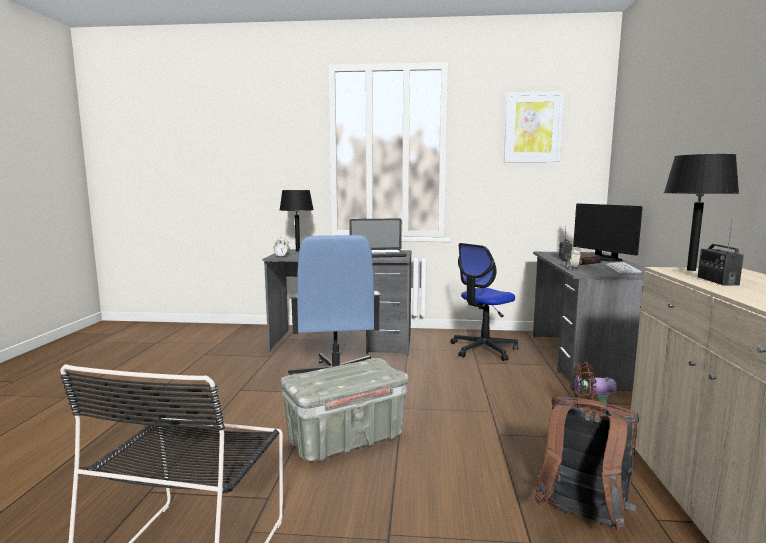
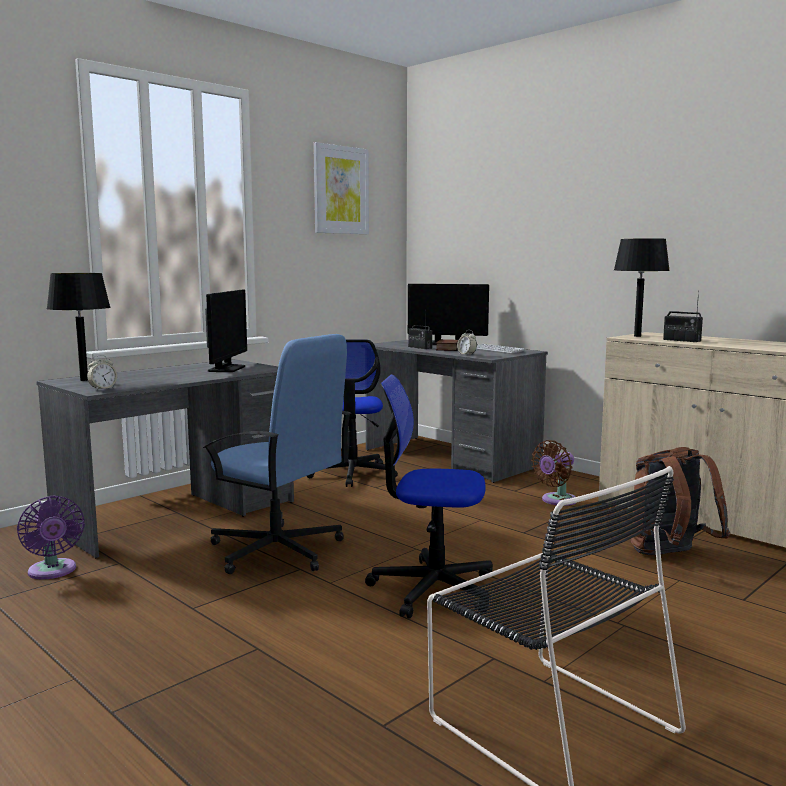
camera: 50 degrees left, 0 degrees up
grey storage box [281,358,408,461] -> office chair [365,375,493,619]
laptop [349,218,407,258] -> monitor [205,290,247,372]
none -> purple fan [17,495,85,580]

